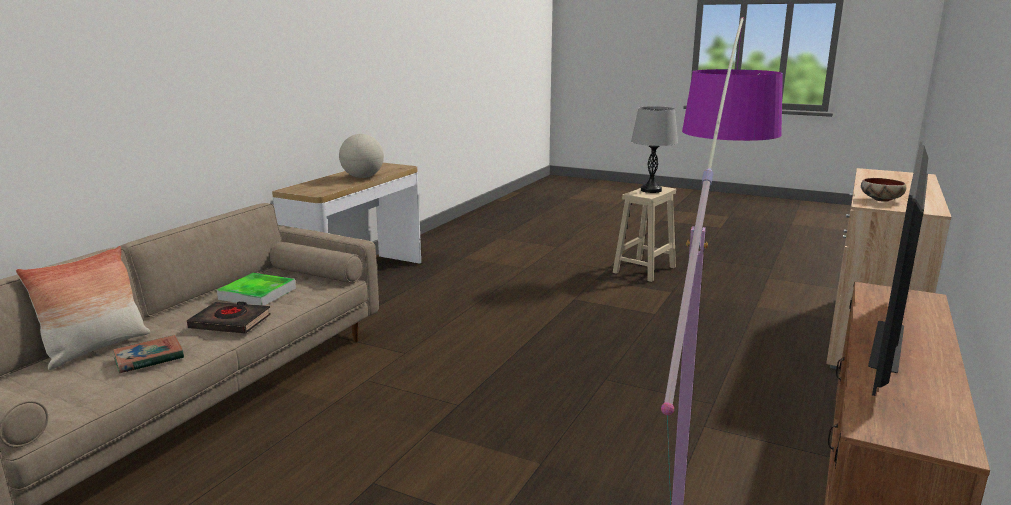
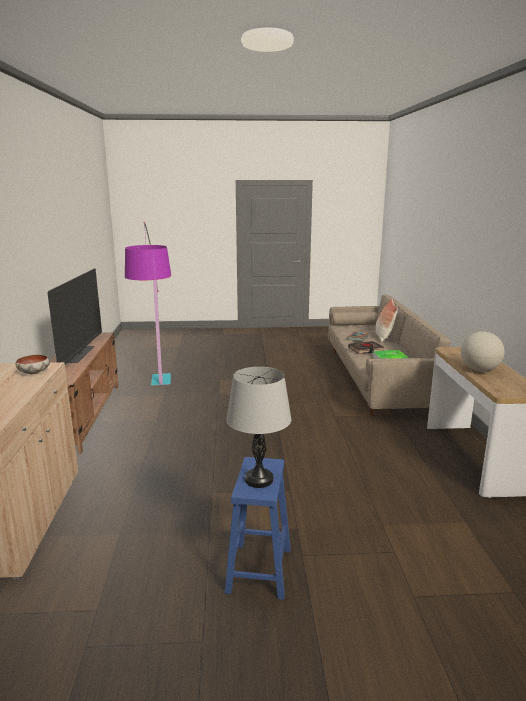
camera: 150 degrees right, 0 degrees up
beige stool [613,186,676,282] -> blue stool [225,457,291,600]

